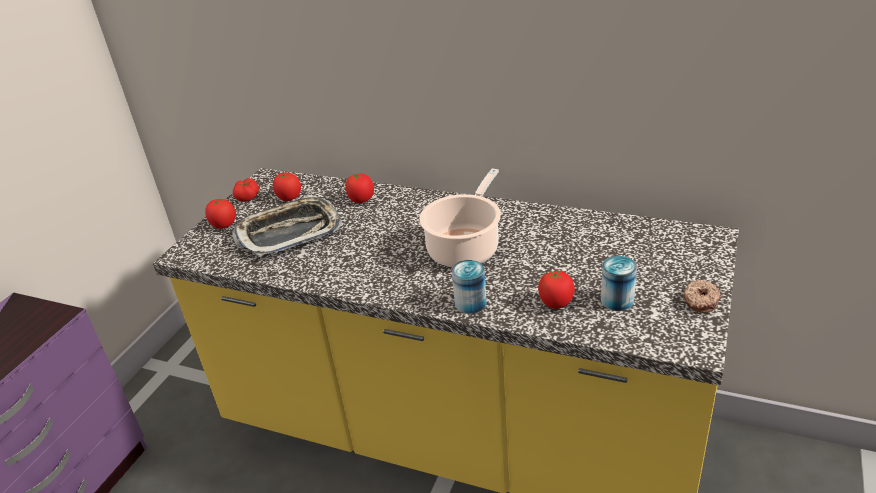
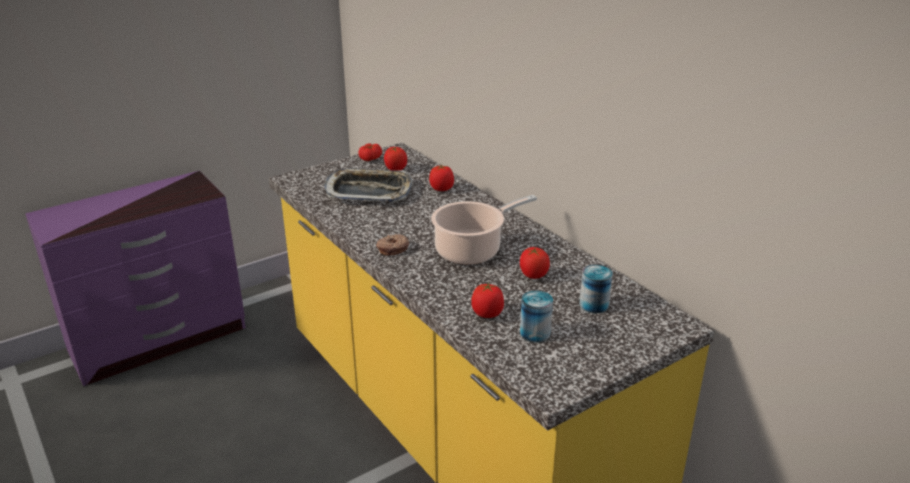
camera: 30 degrees right, 5 degrees down
tomato [205,199,236,229] -> tomato moved to [520,247,550,279]
can [452,260,486,314] -> can moved to [579,264,613,313]
donut [683,280,721,313] -> donut moved to [376,234,409,256]

